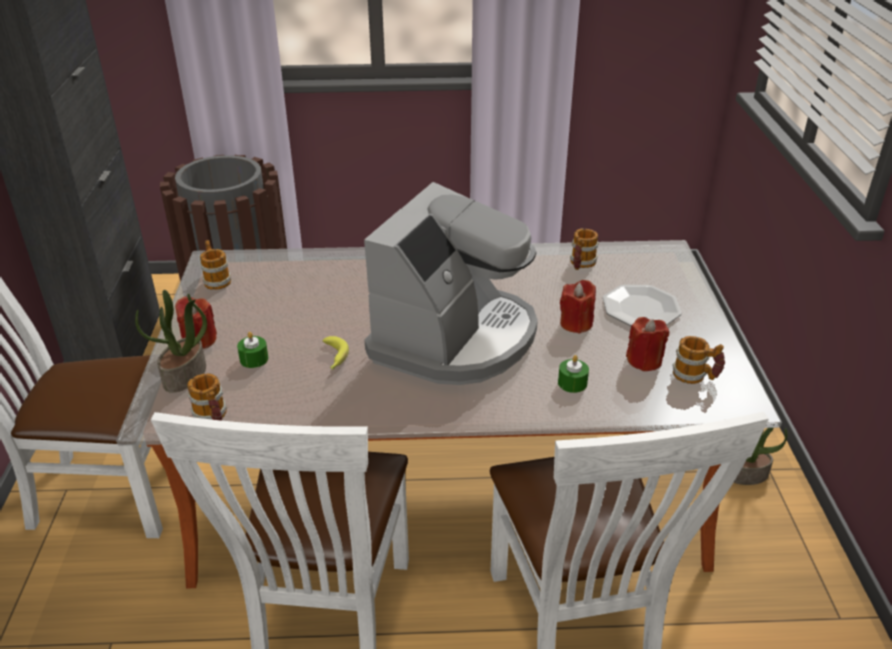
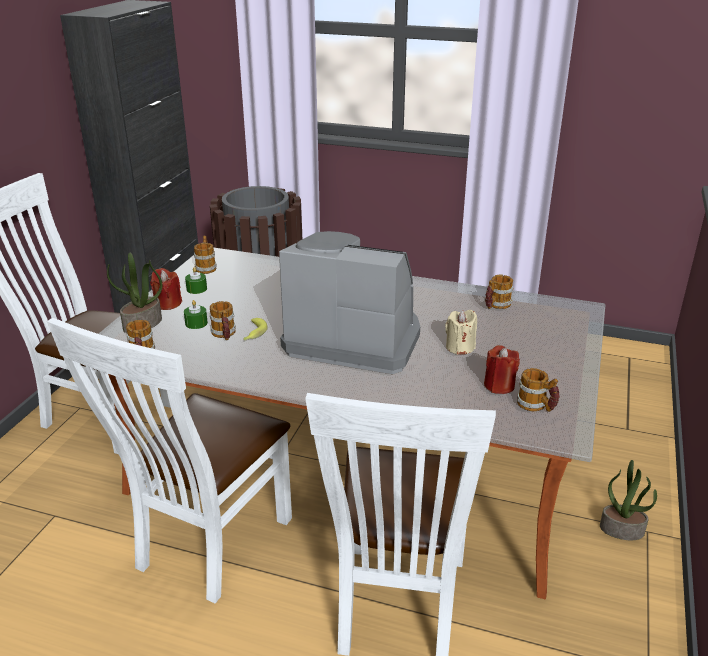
camera: 20 degrees right, 5 degrees down
coffee machine [364,182,538,385] -> coffee machine turned 120 degrees counterclockwise [279,231,420,374]
green candle [558,355,589,393] -> green candle moved to [185,267,207,294]
red candle [560,280,596,334] -> beige candle [445,310,477,355]
plate [603,285,682,326] -> none
none -> mug [210,301,236,340]

